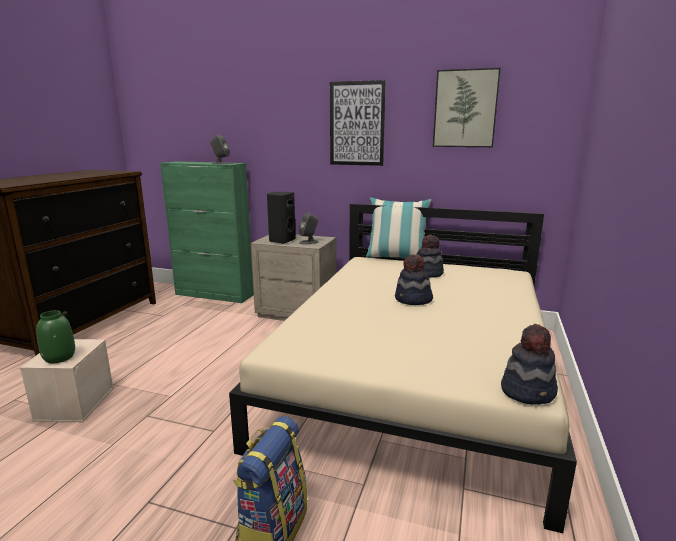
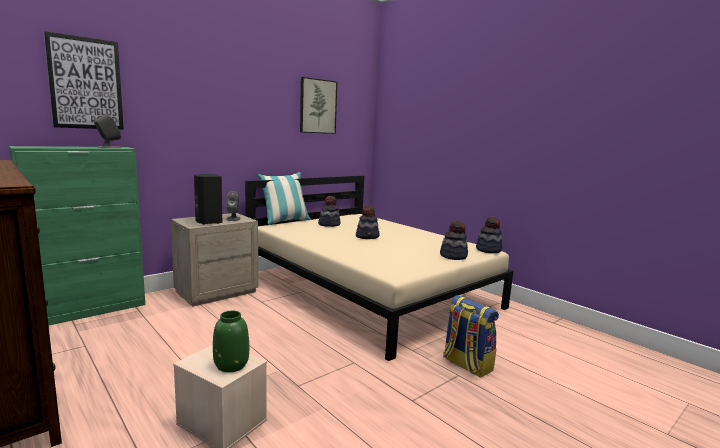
camera: 60 degrees left, 5 degrees down
picture [330,80,386,166] -> picture moved to [44,31,124,130]
none -> hat [440,220,468,260]

